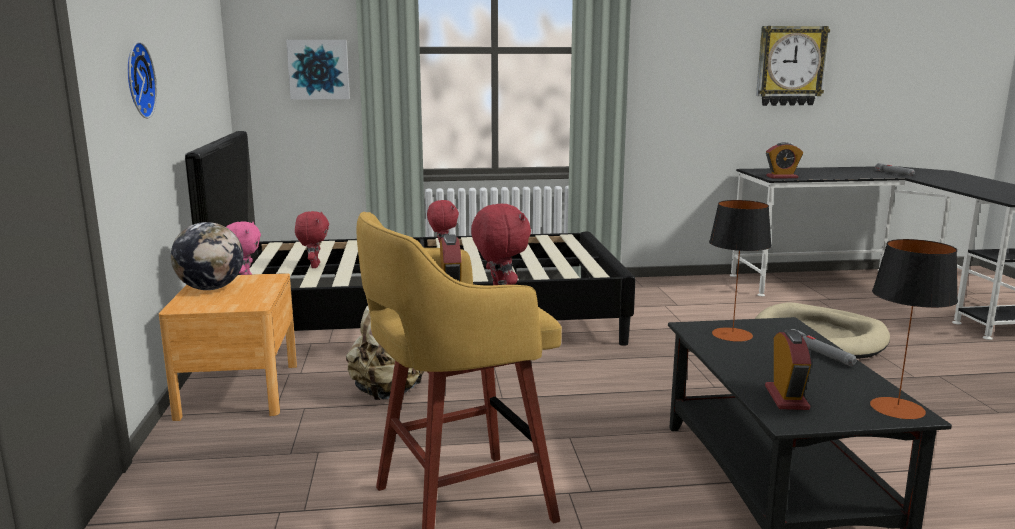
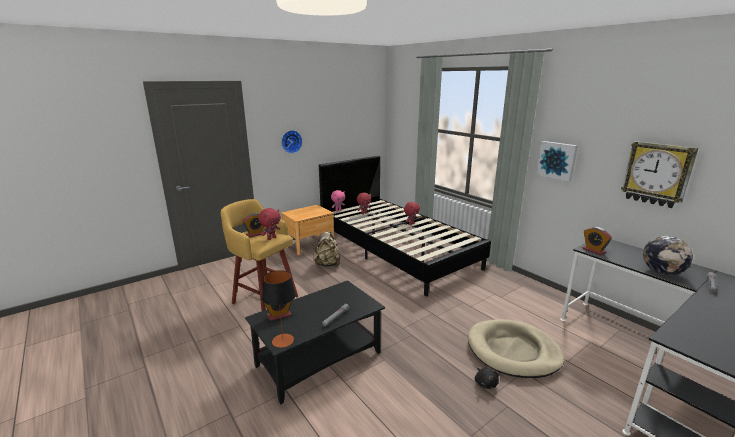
camera: 60 degrees right, 5 degrees up
globe [171,222,243,290] -> globe moved to [643,236,693,275]
picture [286,40,350,100] -> picture moved to [536,141,578,182]
table lamp [709,200,772,342] -> none
none -> black plush toy [475,368,499,389]

